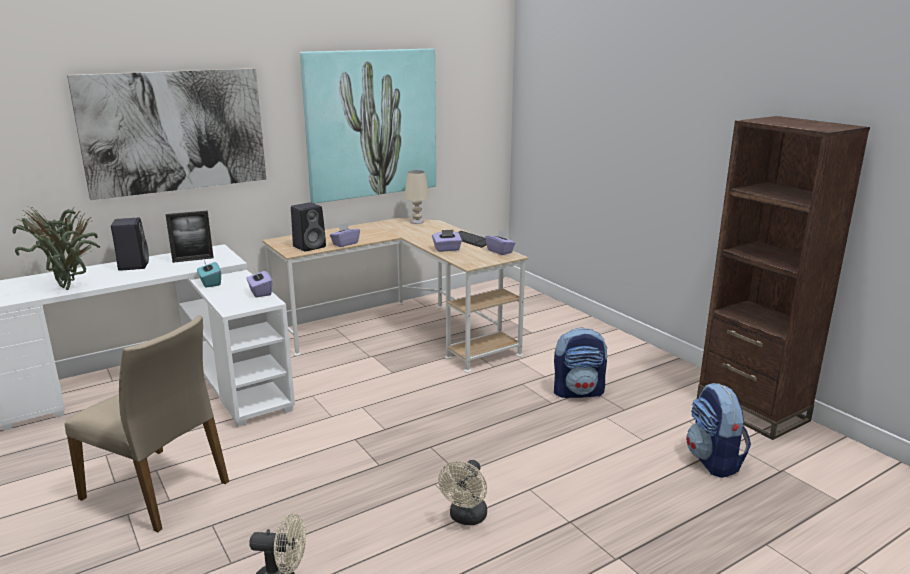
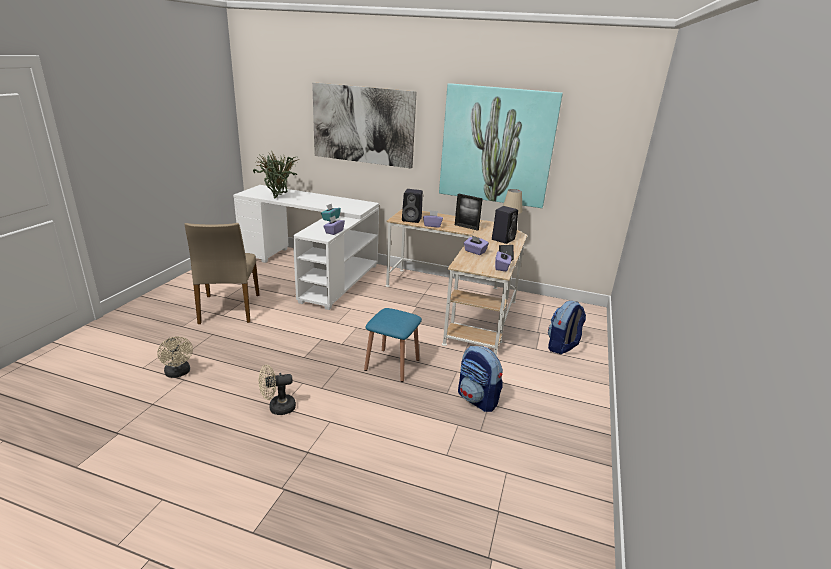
camera: 50 degrees right, 5 degrees up
black speaker [111,218,149,271] -> black speaker moved to [492,206,518,244]
picture frame [166,210,214,263] -> picture frame moved to [455,194,483,231]
backpack [686,383,751,478] -> backpack moved to [548,301,586,354]
brown bookcase [697,116,870,440] -> none
none -> blue stool [364,308,422,382]

